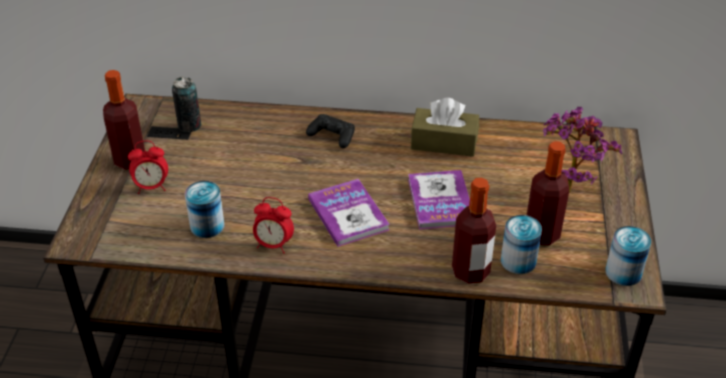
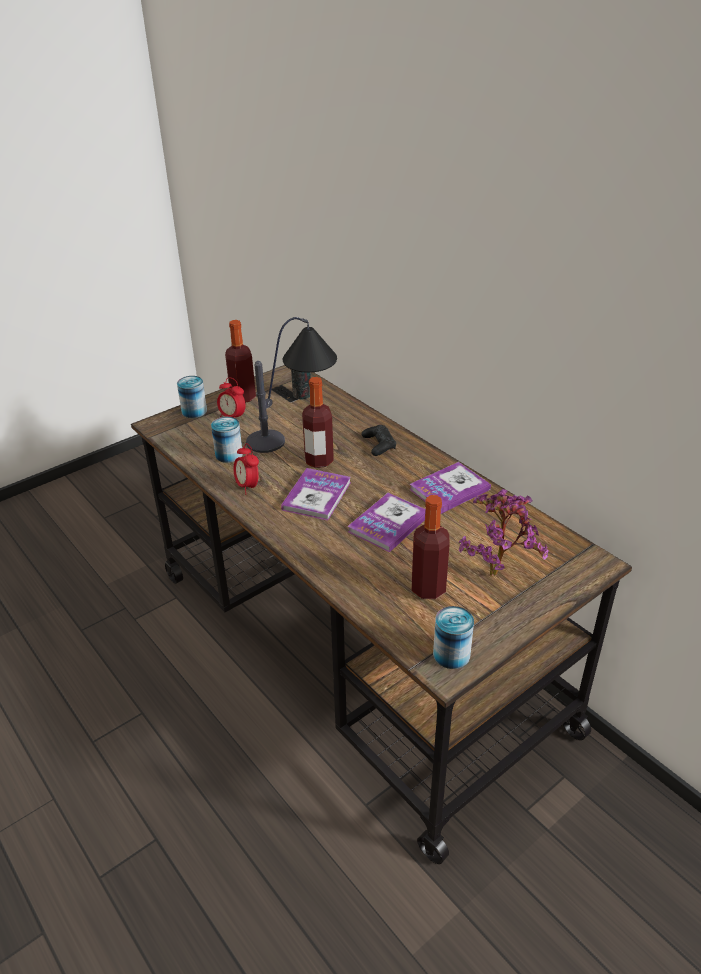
camera: 45 degrees right, 5 degrees down
brown tissue box [411,98,479,157] -> book [409,462,491,514]
bottle [452,178,496,284] -> bottle moved to [302,377,334,468]
can [501,215,542,274] -> can moved to [177,376,207,418]
none -> table lamp [246,317,337,453]

